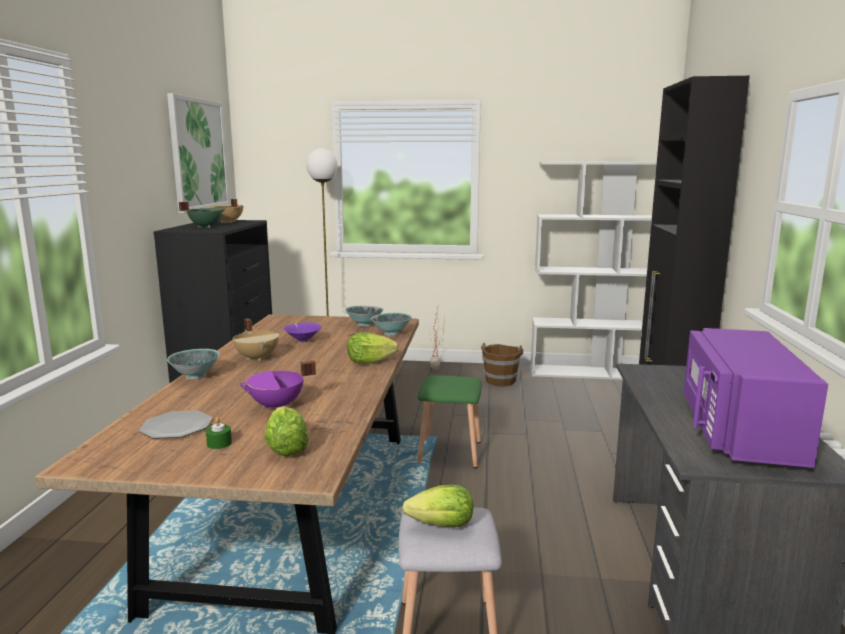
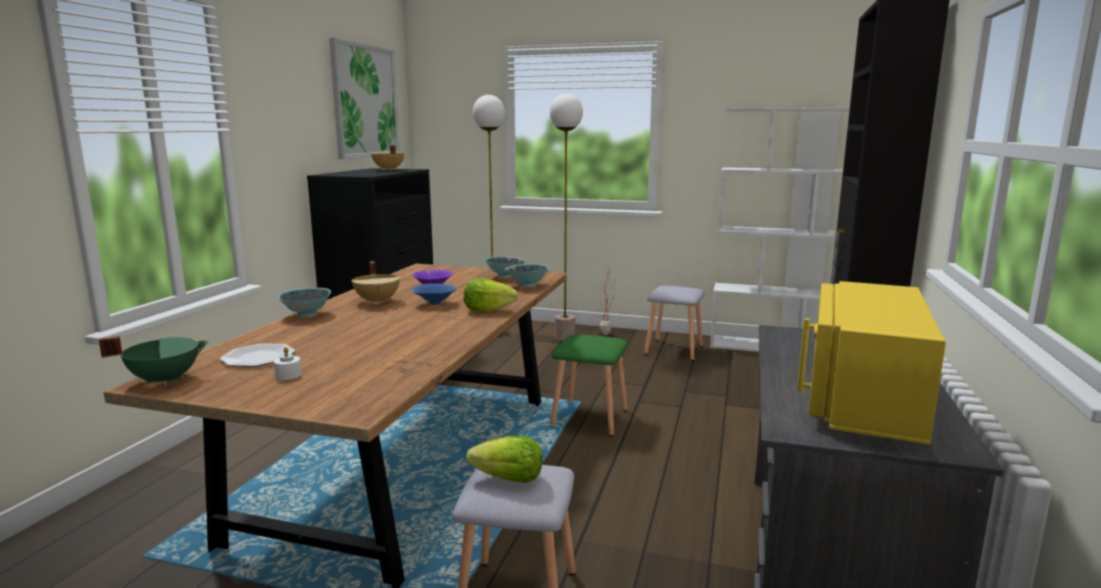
camera: 10 degrees right, 0 degrees up
green cooking pot [179,202,226,228] -> green cooking pot moved to [99,336,208,386]
green candle [206,417,232,449] -> white candle [274,347,302,380]
purple cooking pot [239,361,316,408] -> none
lettuce [265,406,309,456] -> none
brown bucket [481,343,523,387] -> grey stool [644,286,704,361]
purple microwave [683,328,828,468] -> yellow microwave [797,281,946,444]
none -> blue bowl [412,284,456,305]
none -> floor lamp [550,94,583,341]

